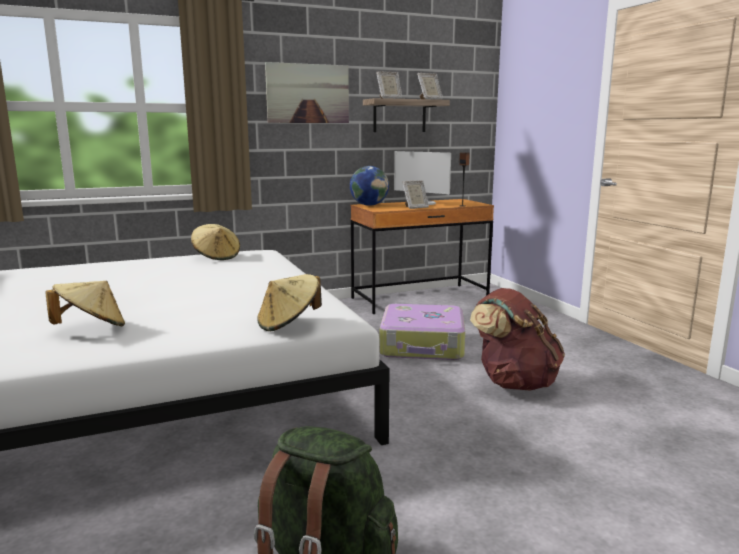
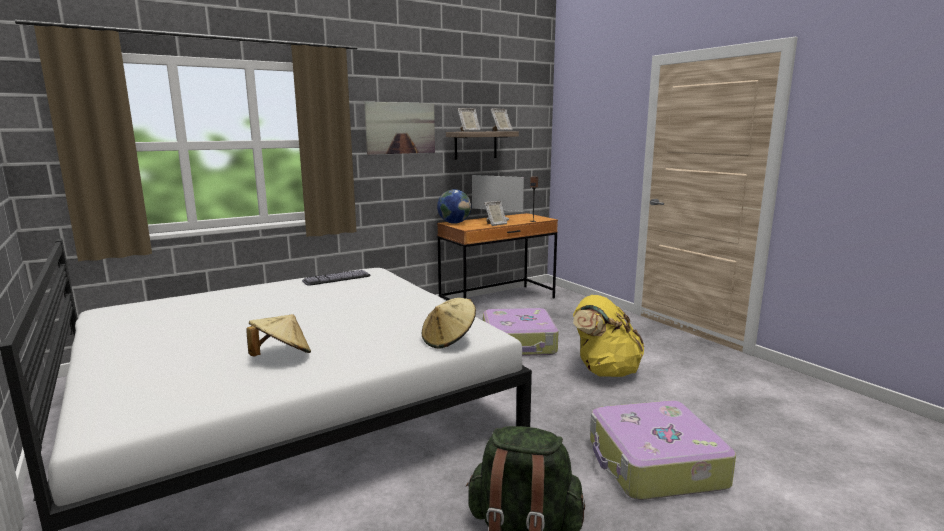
camera: 10 degrees left, 0 degrees up
beige hat [191,224,240,260] -> keyboard [302,270,371,286]
brown backpack [470,288,565,391] -> yellow backpack [573,295,644,377]
none -> suitcase [590,400,736,500]

